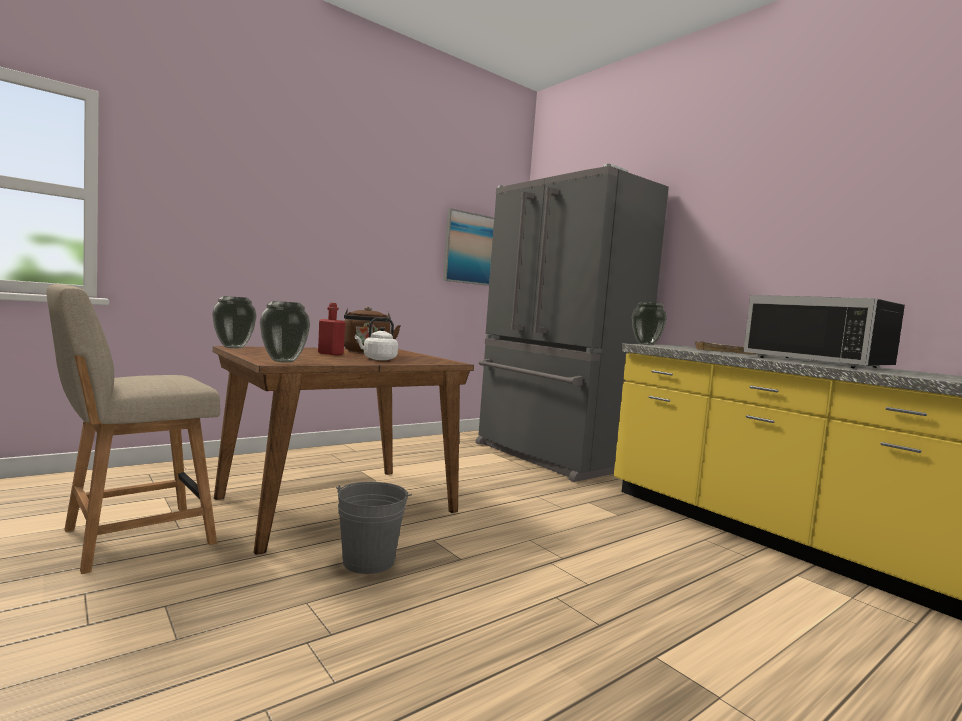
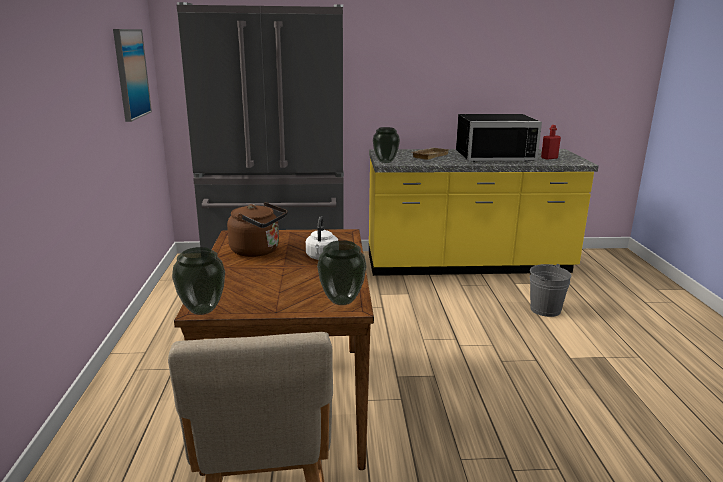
camera: 55 degrees left, 15 degrees up
red bottle [318,303,345,355] -> red bottle moved to [541,125,561,160]
grey bucket [336,482,412,574] -> grey bucket moved to [530,264,572,317]

